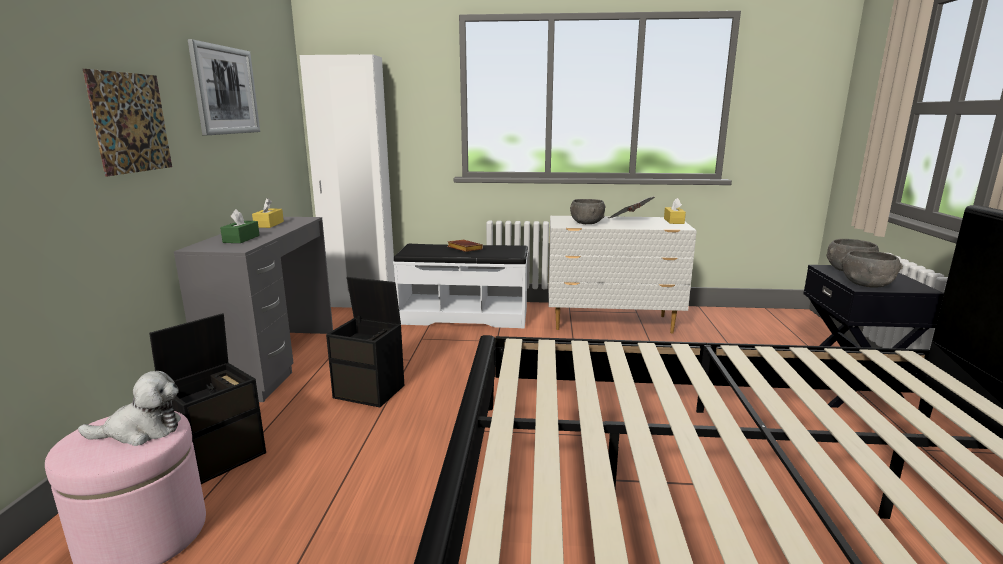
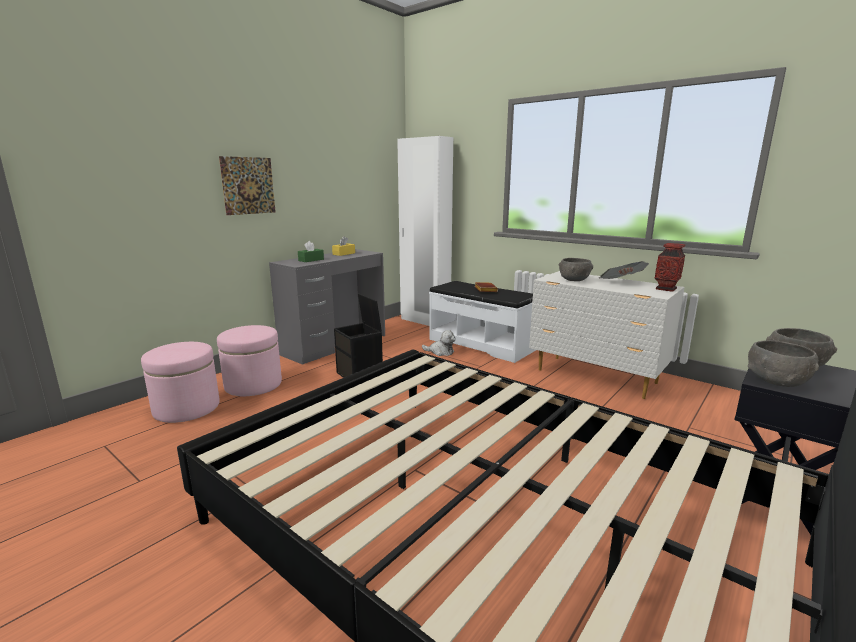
camera: 35 degrees right, 0 degrees up
plush toy [78,371,181,446] -> plush toy moved to [422,330,456,356]
black storage box [149,313,266,484] -> pink ottoman [217,325,282,396]
picture [188,39,260,135] -> none
yellow tissue box [664,198,686,224] -> vase [654,243,686,292]

